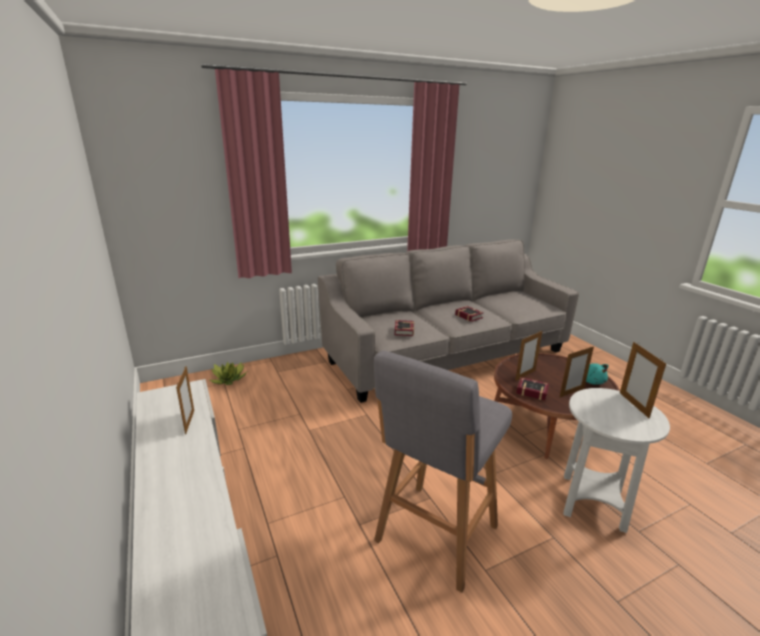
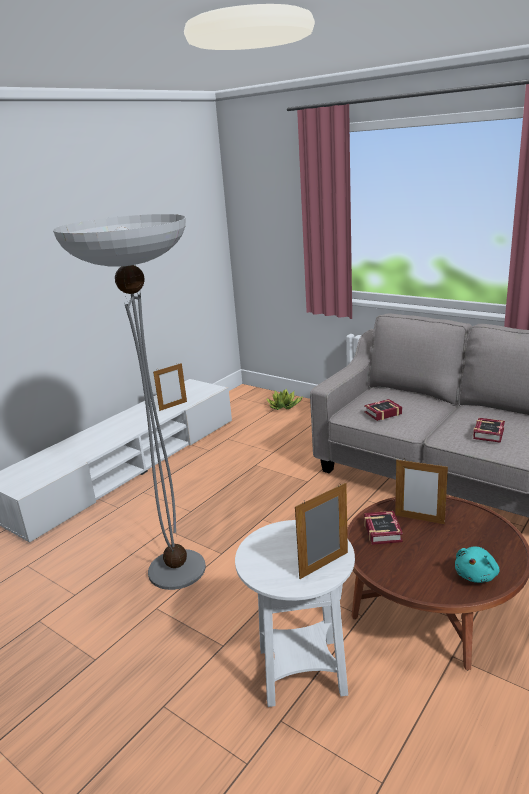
camera: 65 degrees right, 0 degrees up
grey stool [374,351,512,593] -> floor lamp [53,214,206,590]
picture frame [560,346,594,397] -> none

